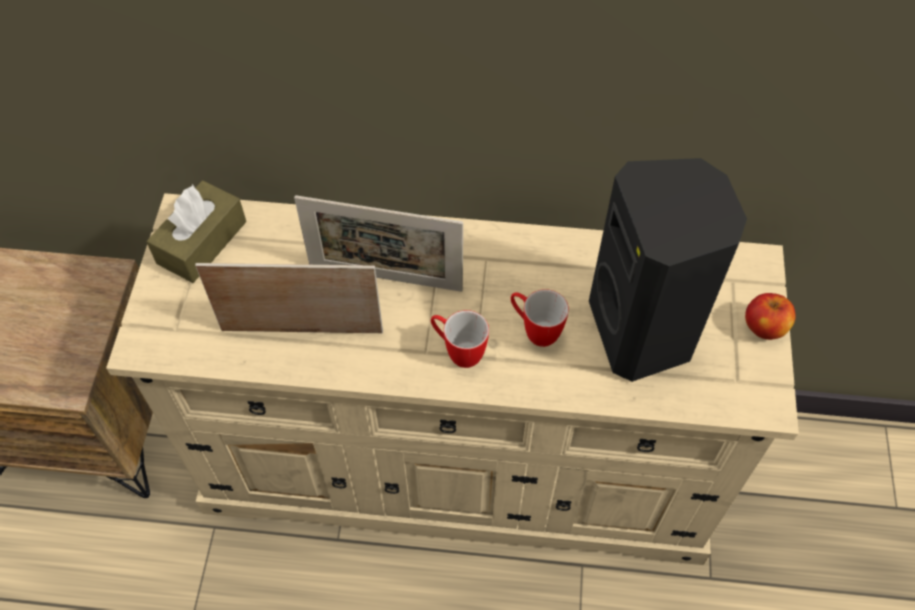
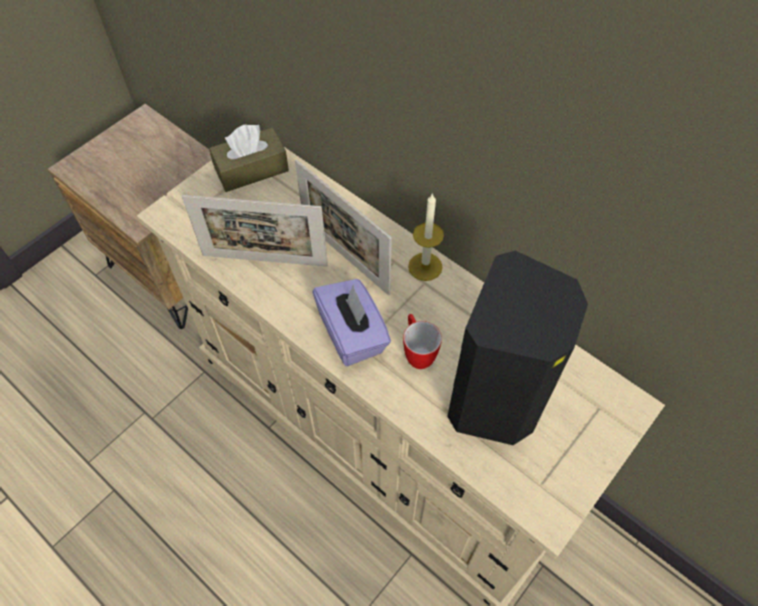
camera: 35 degrees right, 0 degrees up
picture frame [195,263,383,333] -> picture frame turned 150 degrees clockwise [182,195,328,267]
mug [431,310,489,368] -> purple tissue box [312,279,391,366]
apple [745,293,795,340] -> none
none -> candle [408,193,444,281]

